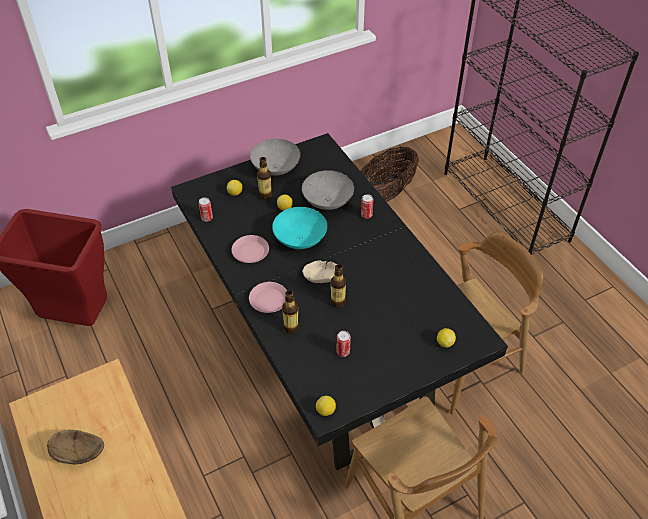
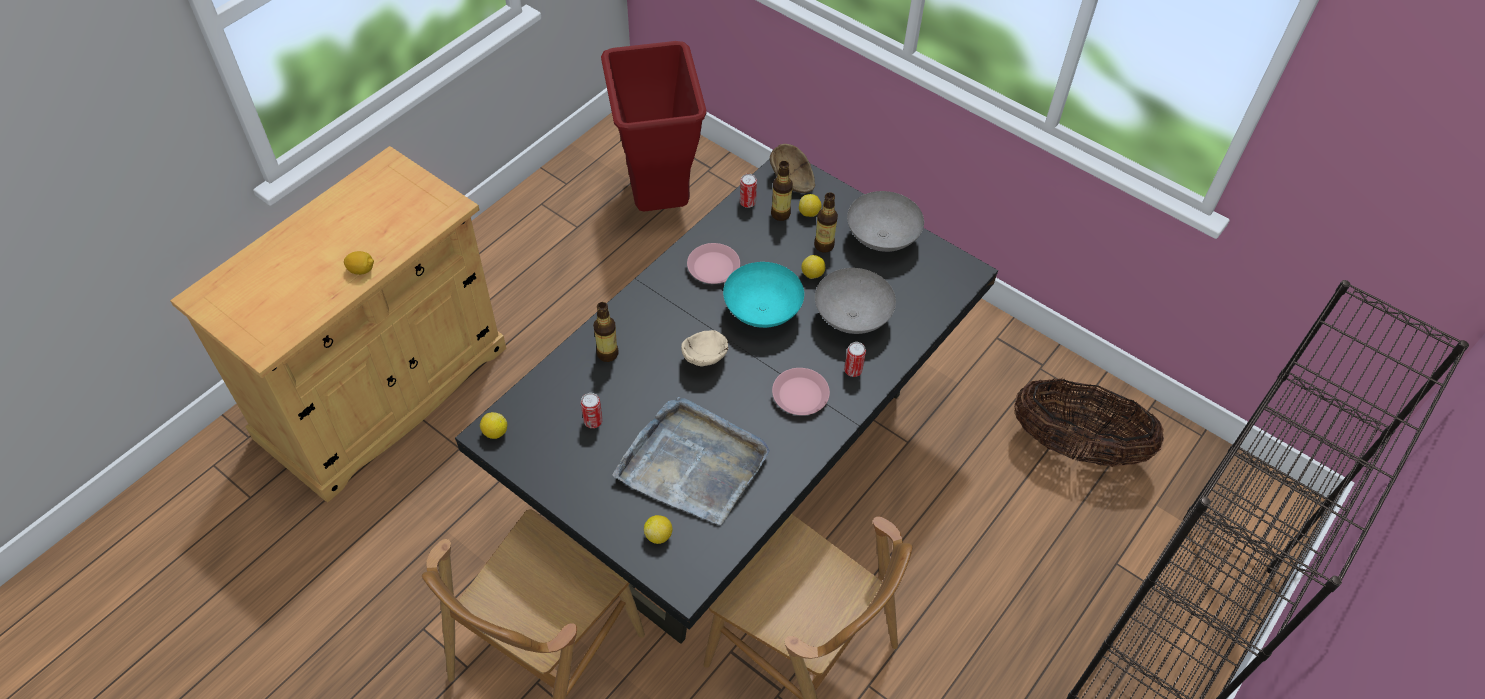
camera: 65 degrees right, 5 degrees up
brown bowl [47,430,104,464] -> brown bowl moved to [770,144,815,193]
pink plate [249,282,287,313] -> pink plate moved to [772,368,830,415]
bottle [330,264,346,308] -> bottle moved to [771,161,793,221]
none -> lemon [344,251,374,275]
none -> grey tray [612,397,770,525]

